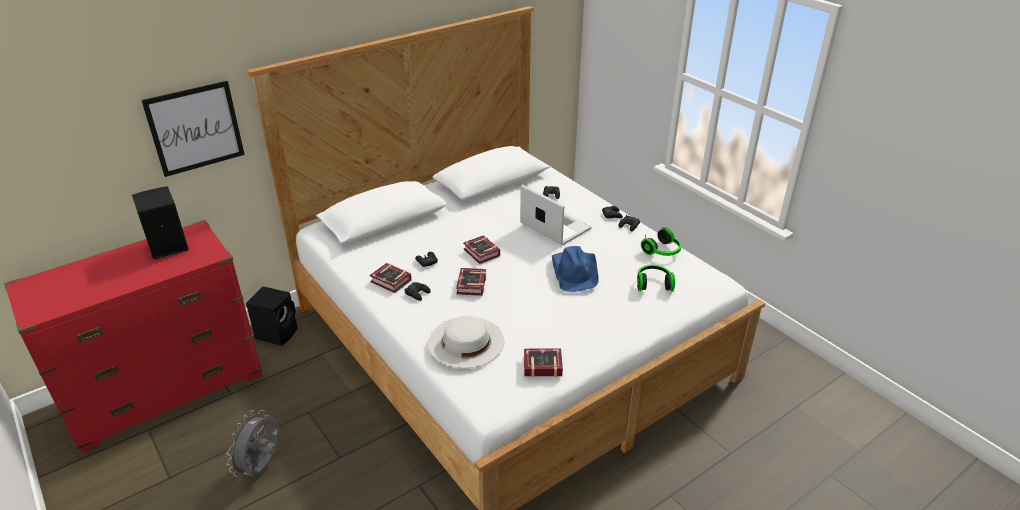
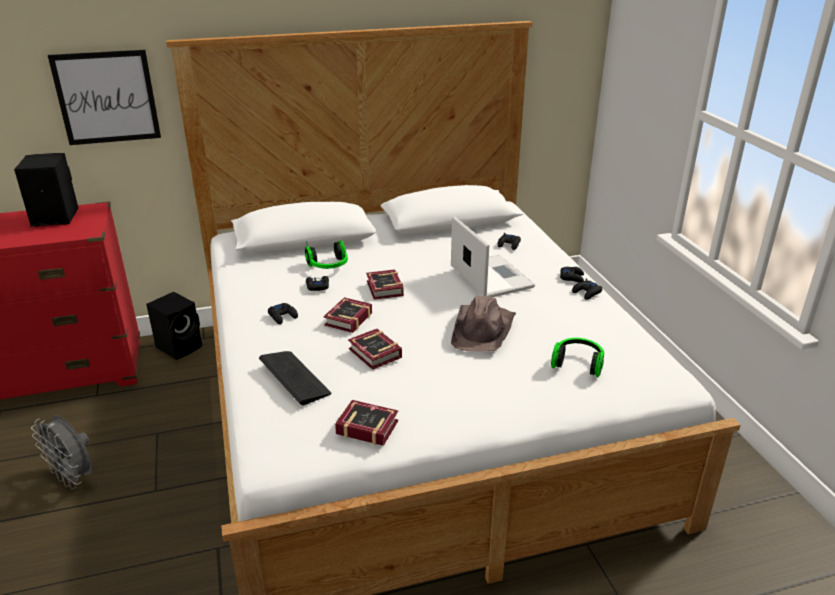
camera: 20 degrees right, 5 degrees down
grey fan [226,410,279,477] -> grey fan turned 90 degrees counterclockwise [31,415,92,489]
book [369,263,412,293] -> book moved to [348,329,402,370]
white hat [428,316,504,368] -> keyboard [259,351,332,406]
blue hat [552,246,598,292] -> brown hat [451,296,516,352]
headphones [641,227,682,256] -> headphones moved to [305,240,348,269]

